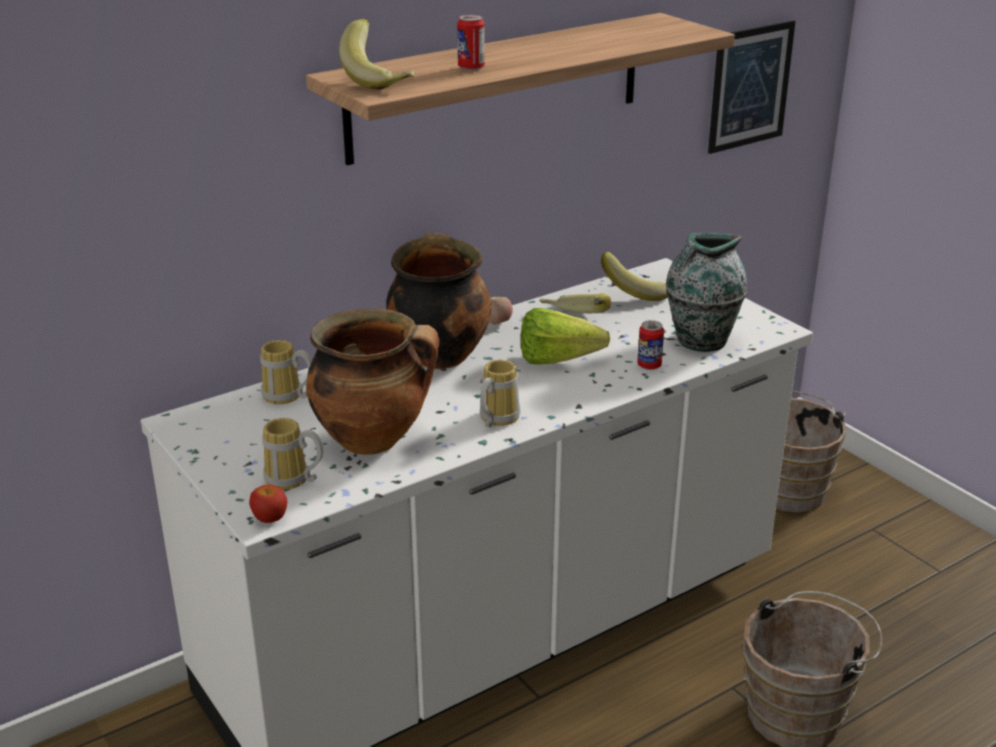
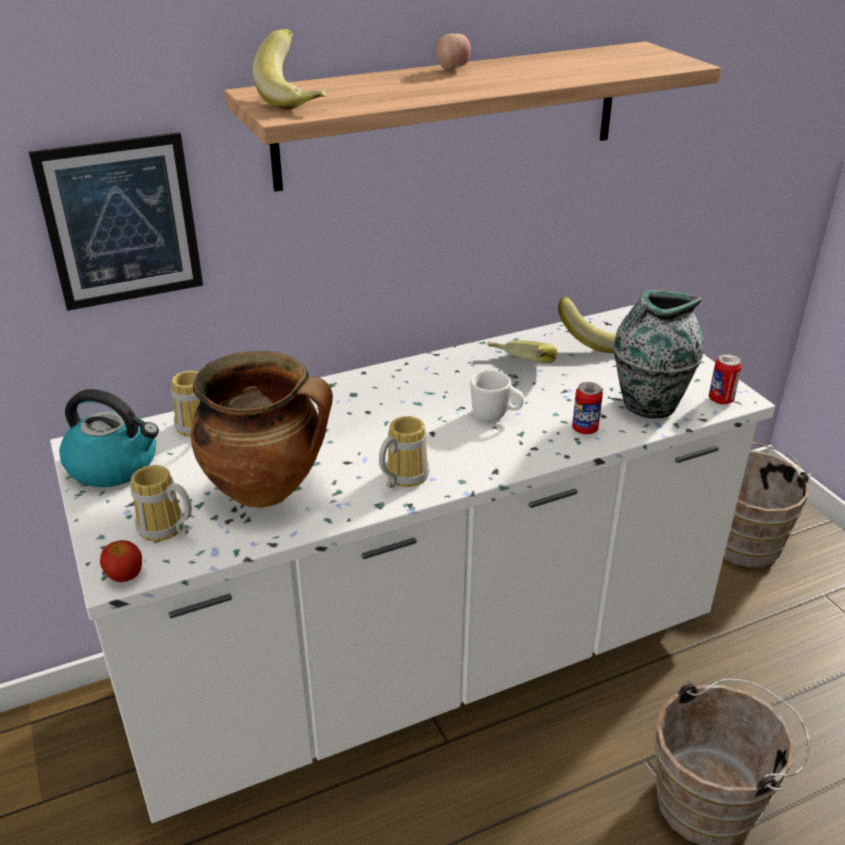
camera: 10 degrees right, 5 degrees up
cooking pot [386,233,491,369] -> none
can [457,15,485,71] -> can moved to [709,354,742,405]
apple [489,297,513,325] -> apple moved to [436,34,471,70]
lettuce [521,308,610,365] -> white mug [470,370,524,421]
picture [708,20,796,154] -> picture moved to [29,132,203,311]
none -> kettle [59,389,159,487]

